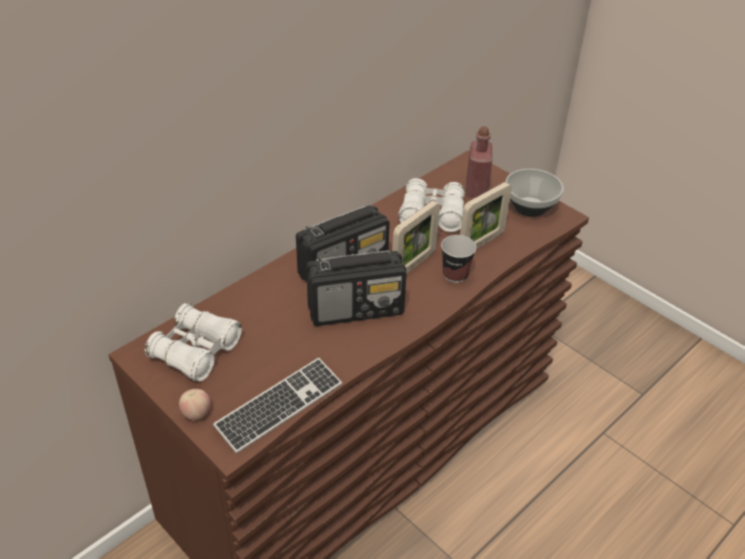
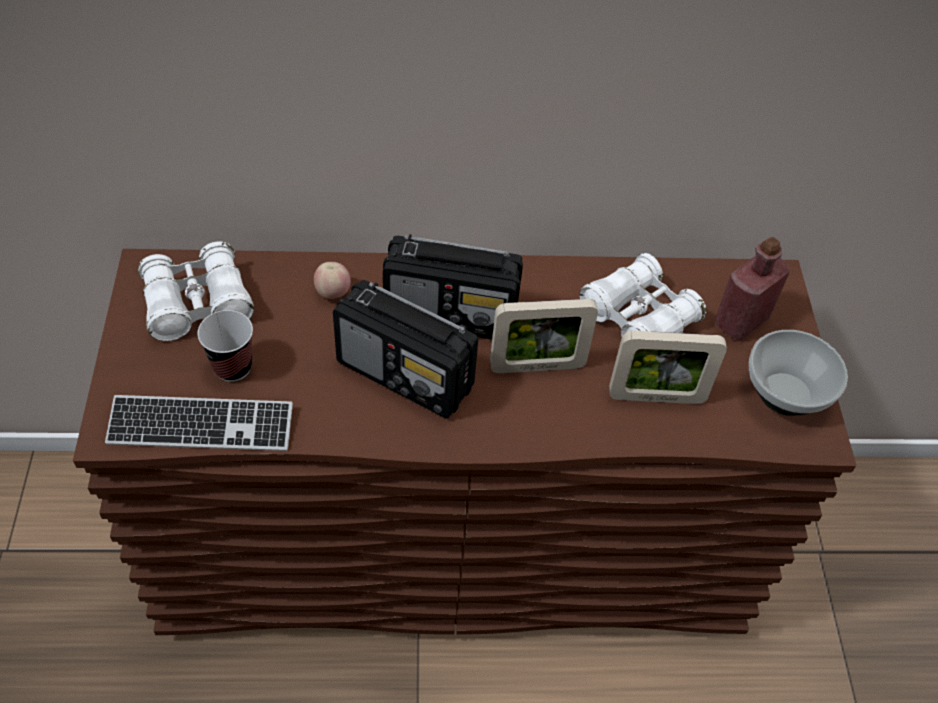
camera: 40 degrees right, 10 degrees up
apple [179,389,211,420] -> apple moved to [314,262,351,299]
cup [441,235,476,283] -> cup moved to [197,310,253,382]

